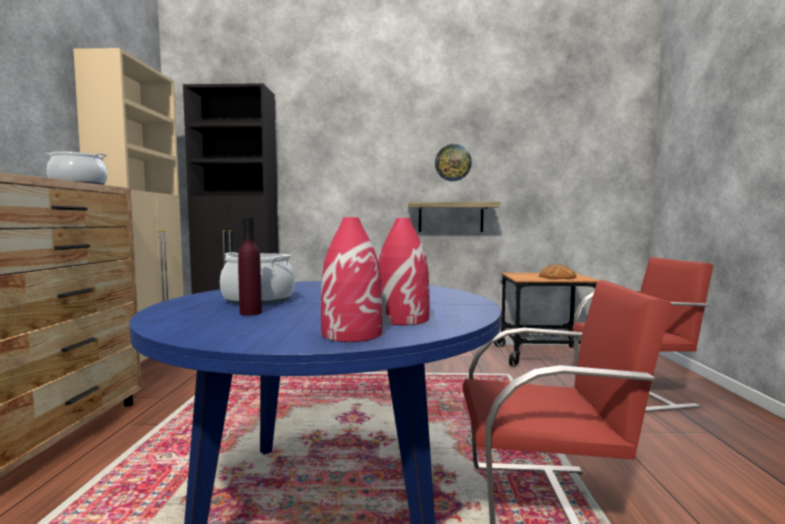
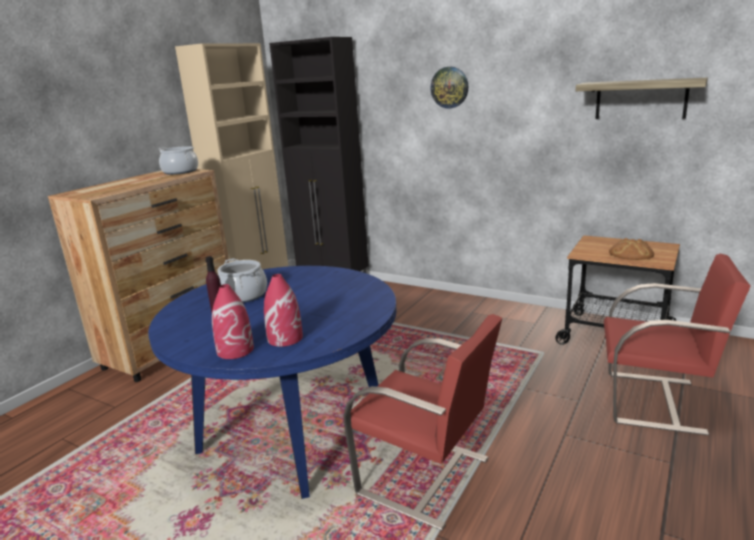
camera: 30 degrees right, 15 degrees up
shelf [408,202,501,232] -> shelf moved to [576,78,708,119]
wall clock [435,144,472,181] -> wall clock moved to [430,67,468,109]

